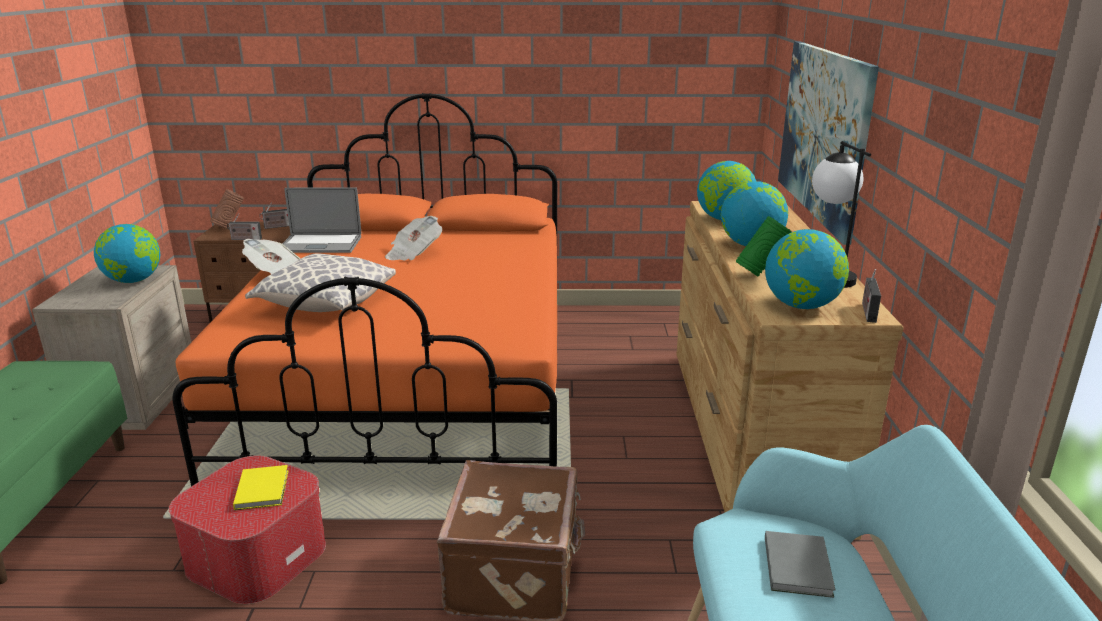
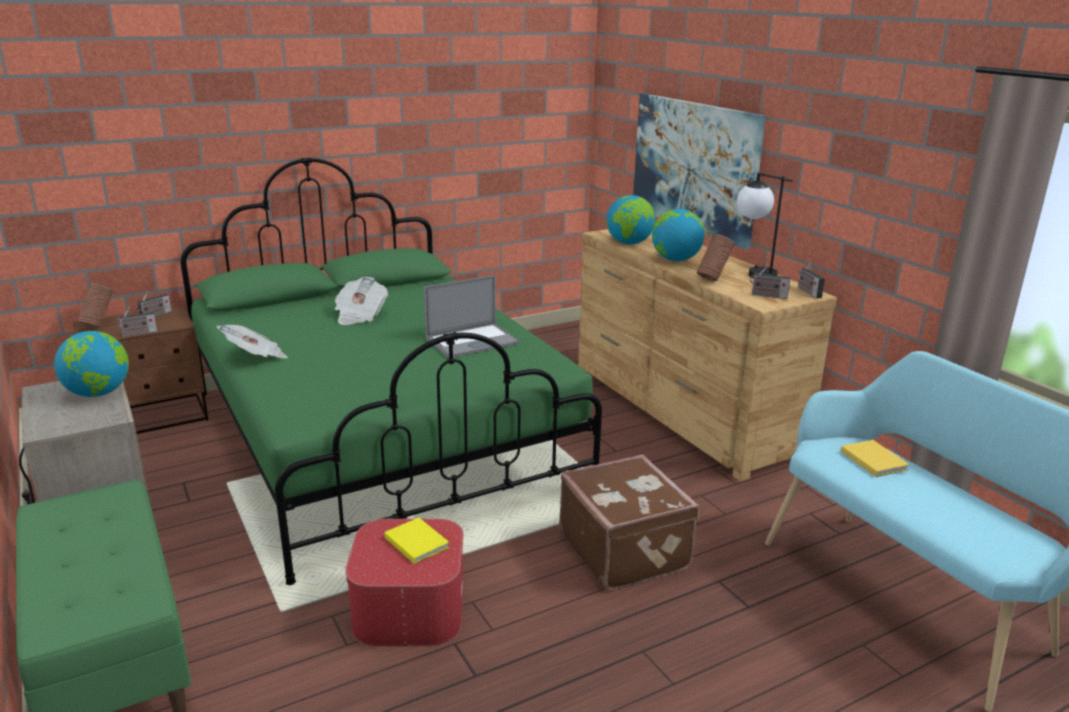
camera: 30 degrees left, 0 degrees up
orange bed [172,93,557,486] -> green bed [180,157,602,585]
pillow [245,253,396,312] -> none
laptop [282,187,361,253] -> laptop moved to [424,275,520,358]
green vase [736,216,792,276] -> brown vase [697,234,735,281]
globe [765,229,849,309] -> radio [750,265,790,299]
grey book [765,531,836,598] -> yellow book [841,440,909,477]

